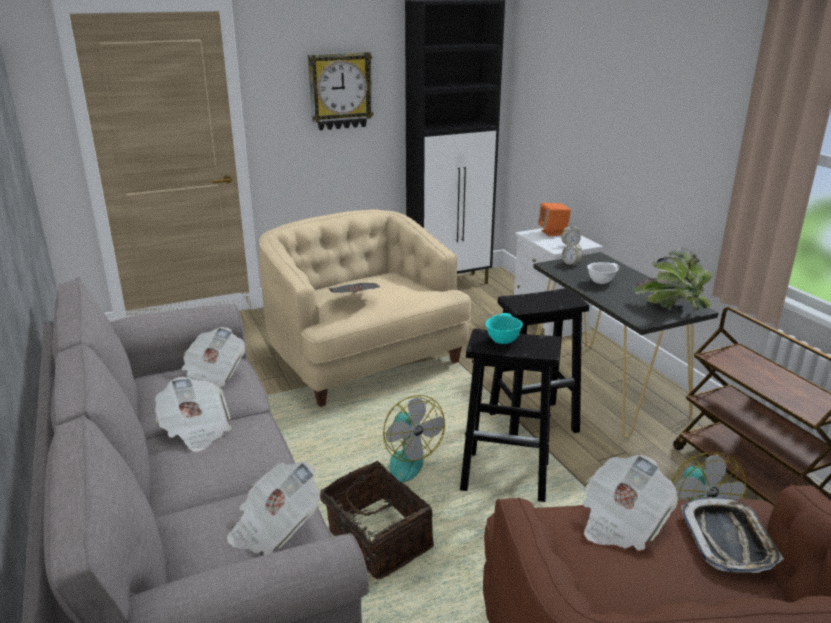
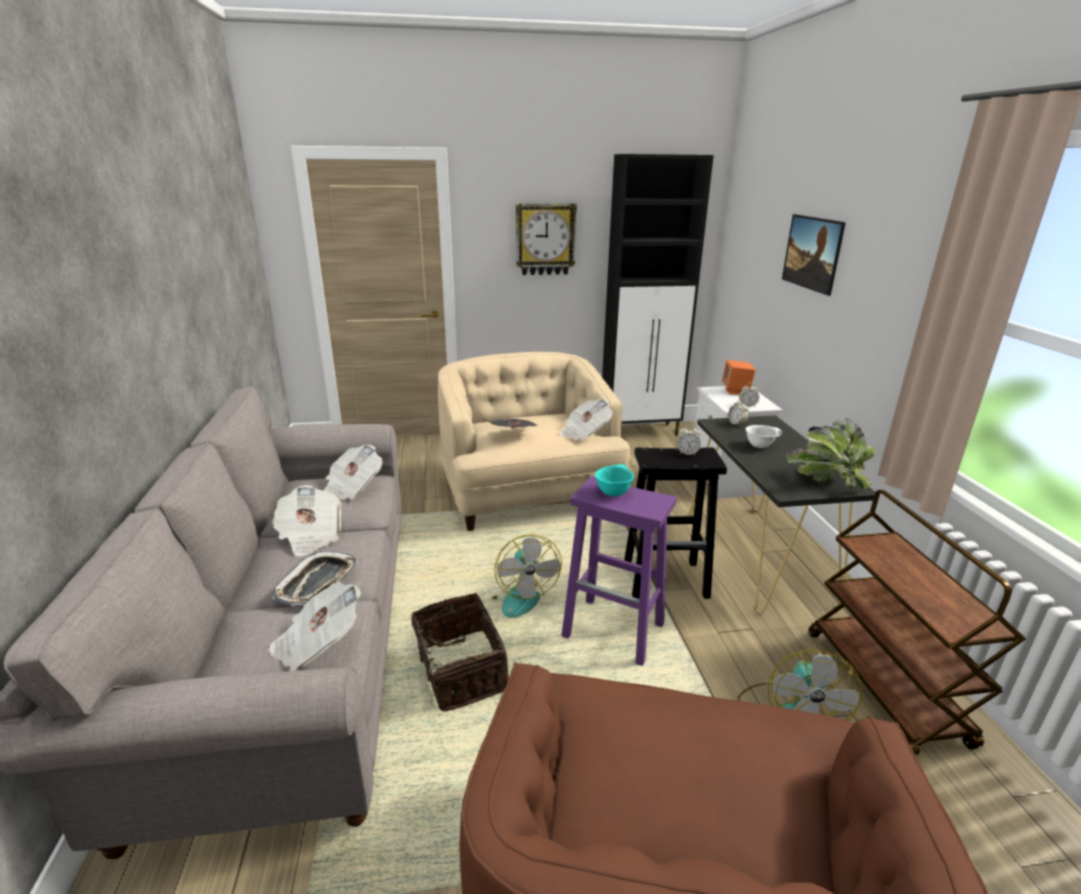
camera: 15 degrees right, 0 degrees up
black stool [460,329,560,502] -> purple stool [562,476,677,666]
newspaper [582,455,678,551] -> newspaper moved to [559,399,613,440]
tray [681,497,784,573] -> tray moved to [272,551,357,606]
none -> alarm clock [677,424,701,455]
none -> picture [782,214,846,296]

